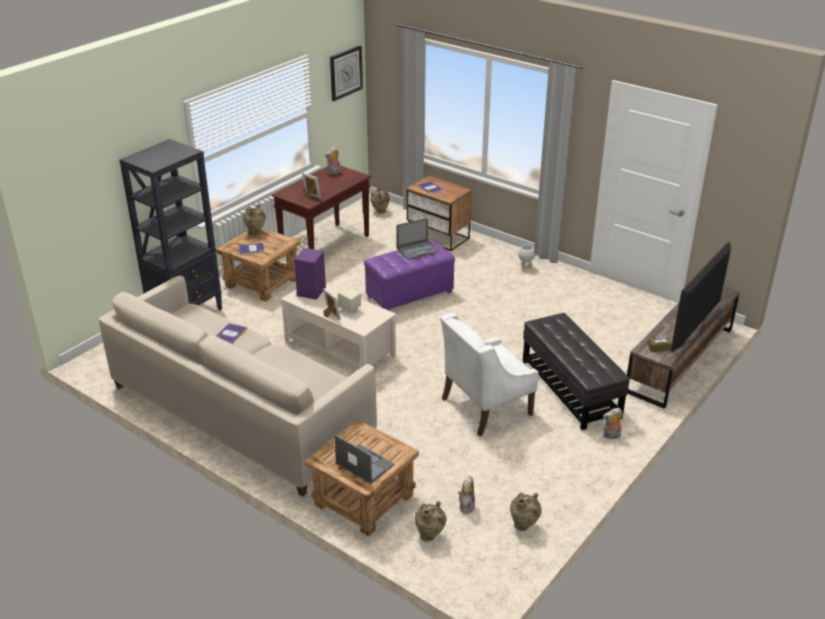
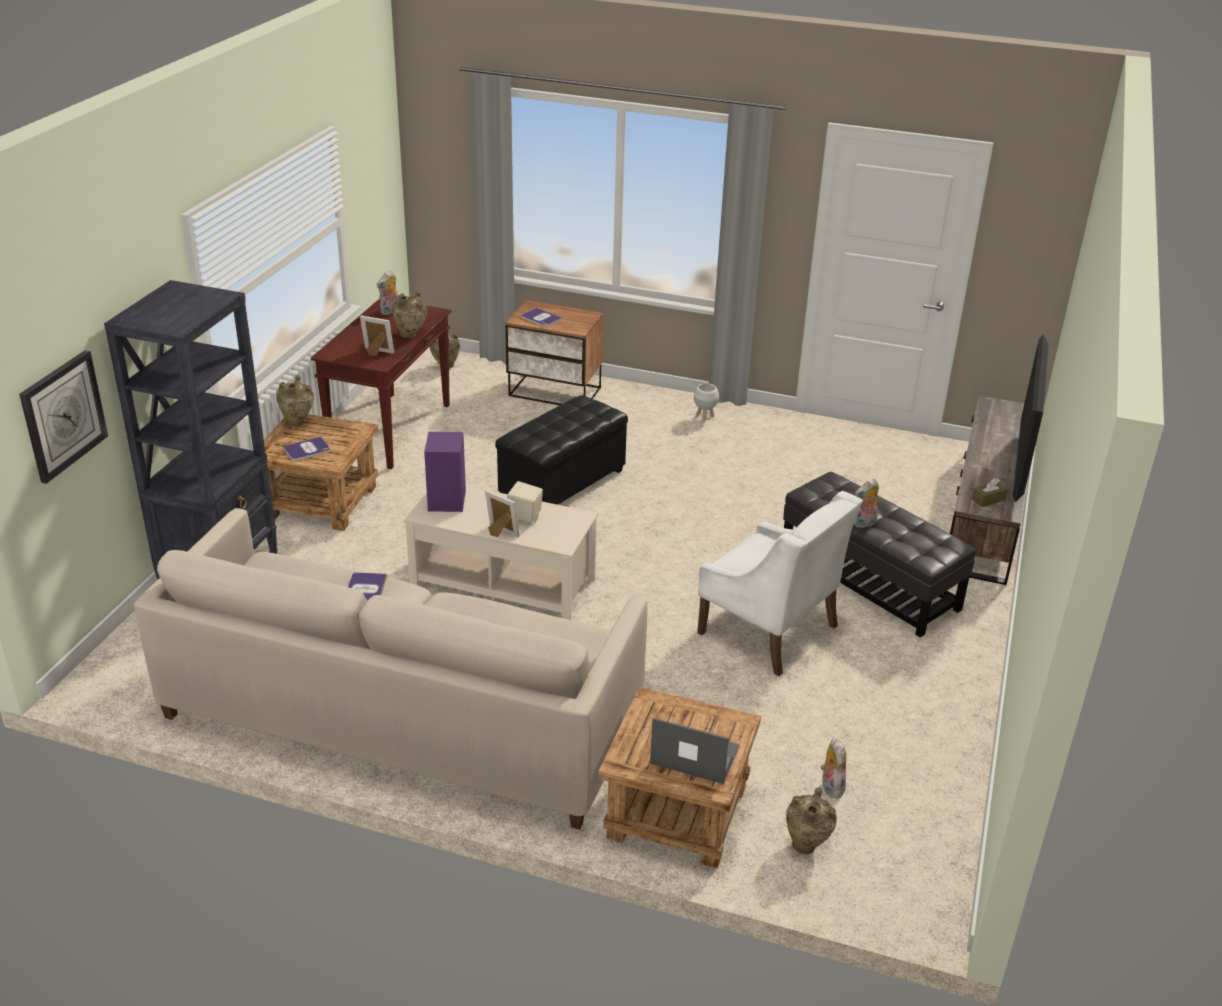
camera: 20 degrees left, 0 degrees up
wall clock [330,45,363,101] -> wall clock moved to [19,350,108,484]
purple ottoman [364,240,455,310] -> black ottoman [495,395,628,505]
laptop [397,218,439,260] -> none
white armchair [440,312,539,437] -> white armchair turned 90 degrees counterclockwise [697,491,863,676]
beige vase [510,493,542,531] -> beige vase moved to [392,291,427,338]
plush toy [603,408,623,439] -> plush toy moved to [853,478,879,528]

